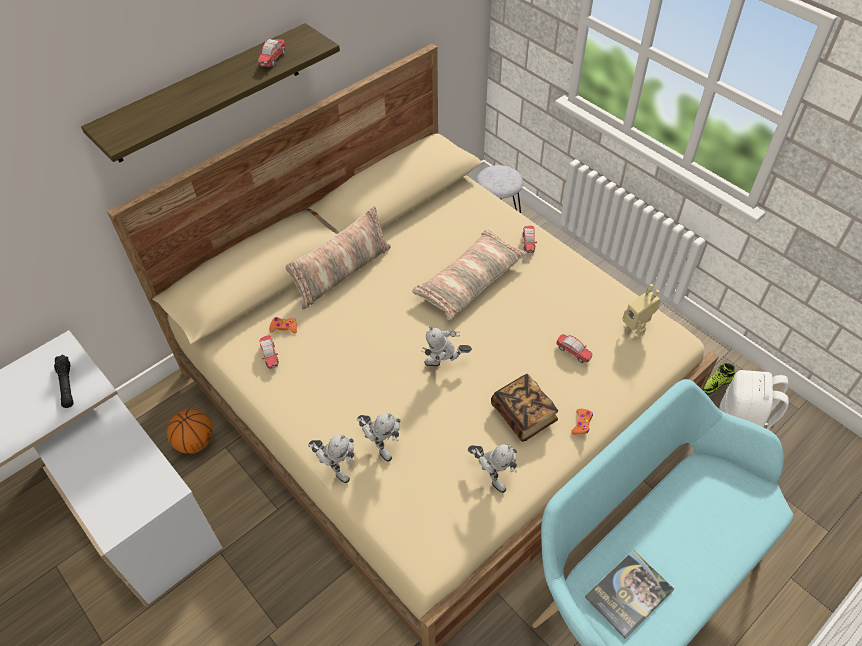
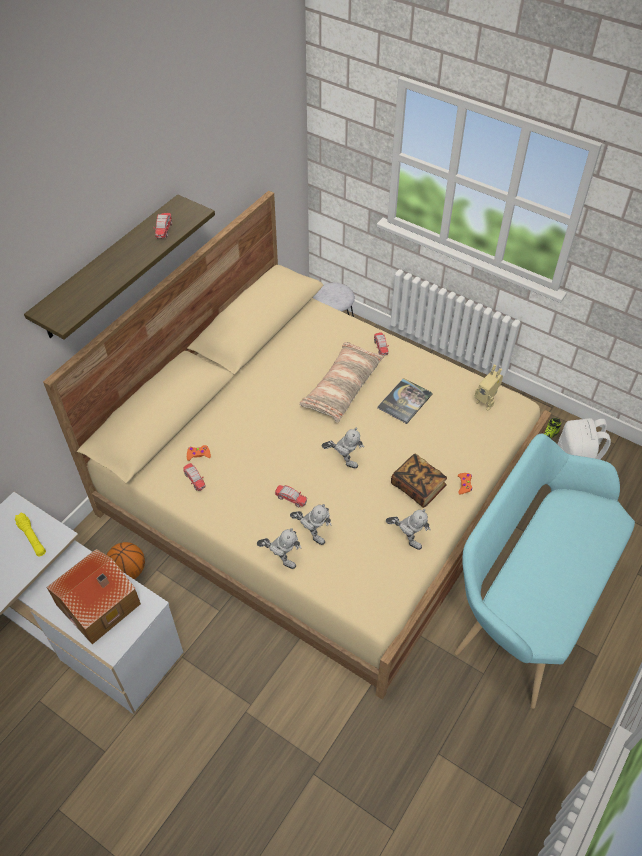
camera: 15 degrees left, 0 degrees up
black flashlight [54,355,74,408] -> yellow flashlight [15,513,46,557]
pillow [285,206,391,309] -> none
toy robot [421,326,472,366] -> toy robot turned 135 degrees counterclockwise [322,427,364,468]
toy car [556,334,593,363] -> toy car moved to [275,485,307,507]
book [585,550,674,638] -> book moved to [378,378,433,424]
none -> toy house [46,549,141,644]

